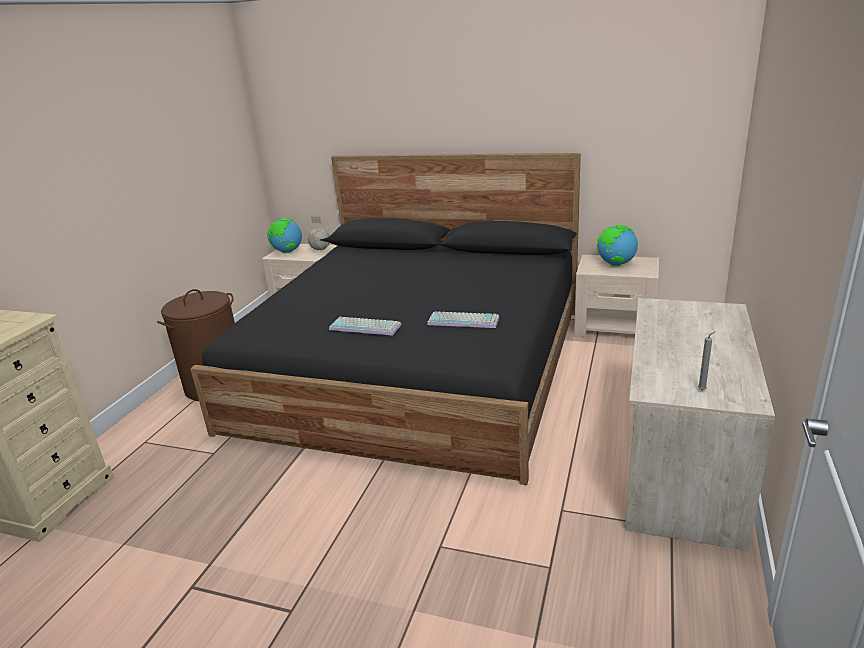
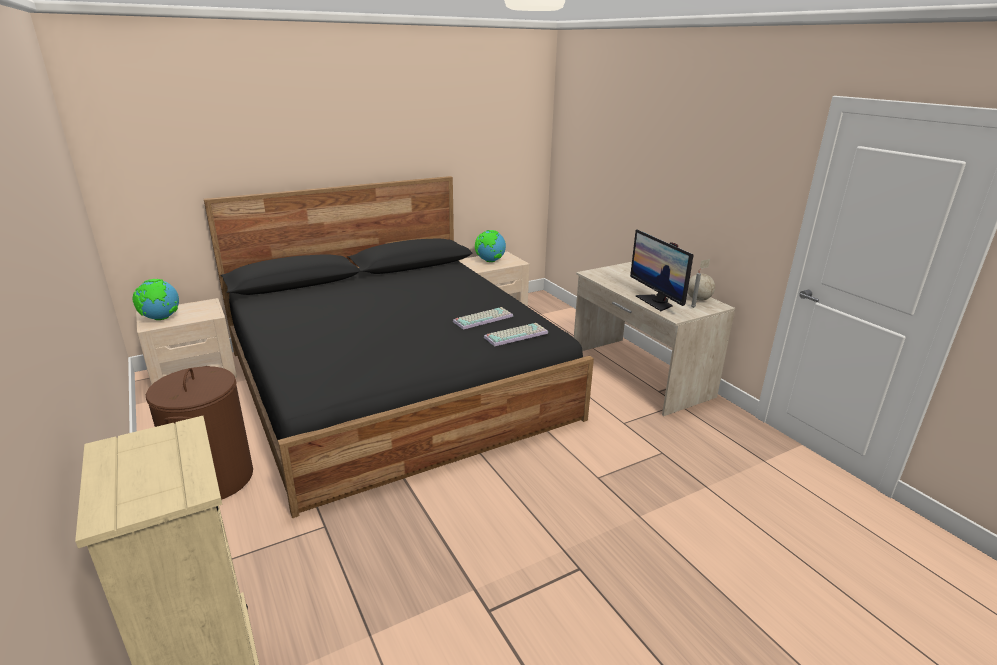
camera: 50 degrees left, 0 degrees up
globe [308,216,330,250] -> globe moved to [688,259,715,301]
keyboard [329,317,402,336] -> keyboard moved to [484,323,548,347]
none -> monitor [630,229,694,311]

